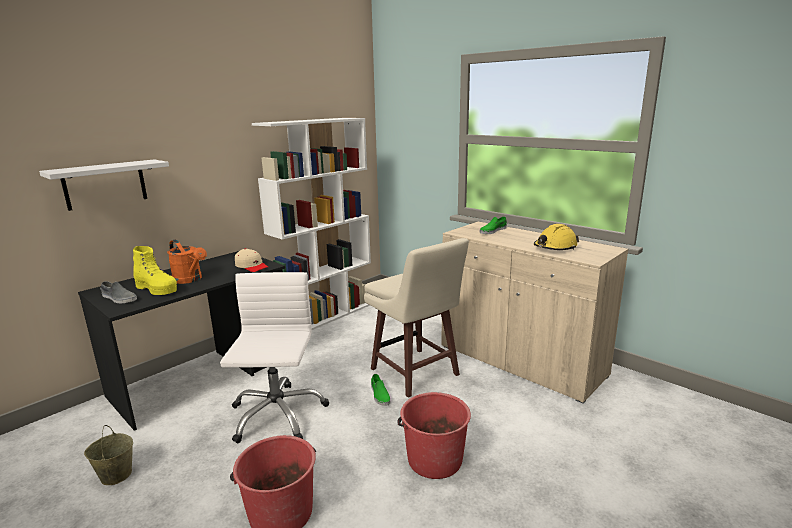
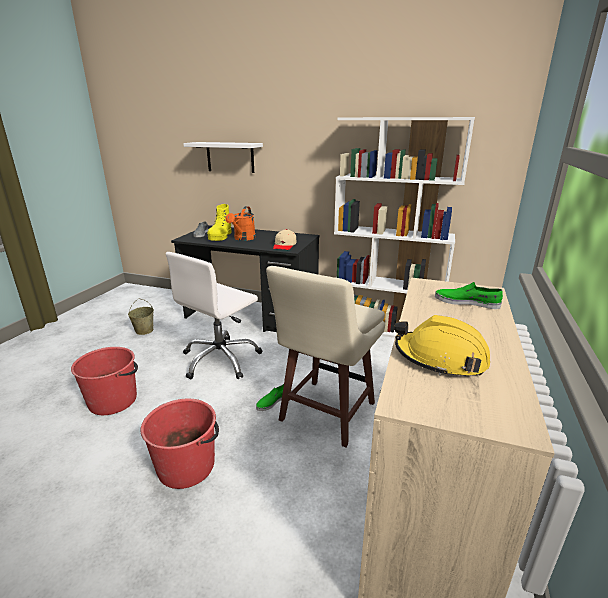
camera: 65 degrees right, 5 degrees up
white office chair [220,272,329,443] -> white office chair turned 150 degrees clockwise [166,252,262,379]

